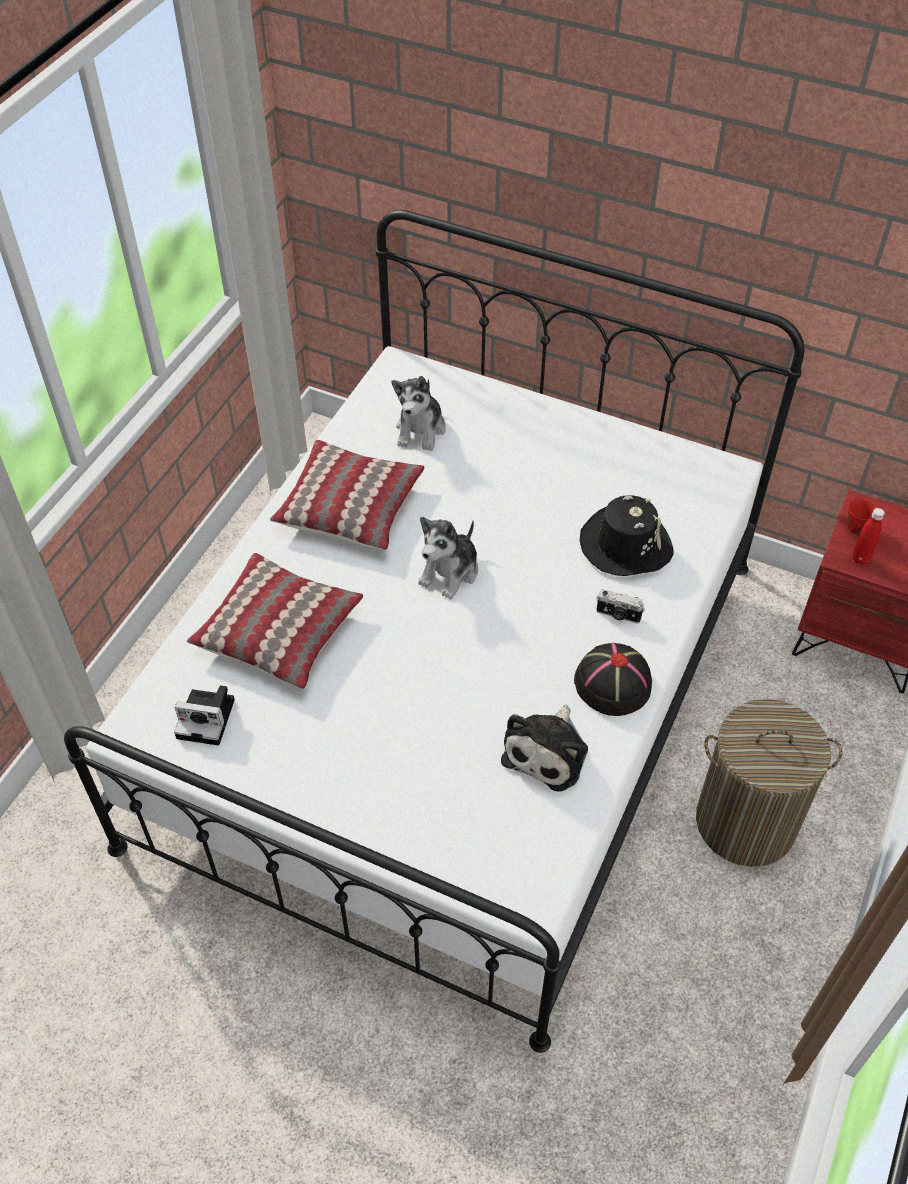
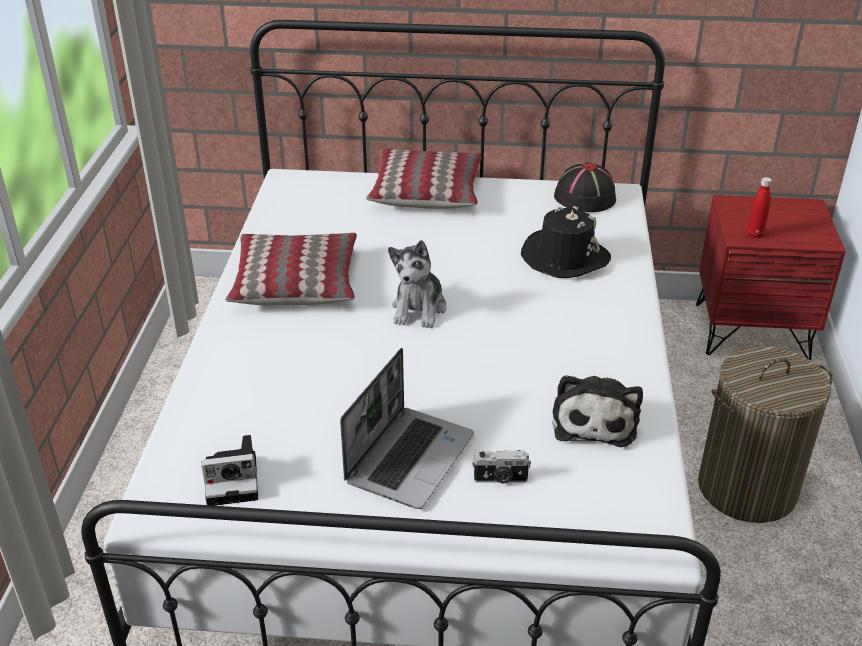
camera: 20 degrees left, 15 degrees down
pillow [187,553,363,689] -> pillow moved to [366,149,482,209]
plush toy [392,376,446,451] -> none
black hat [574,643,652,716] -> black hat moved to [554,162,616,212]
camera [596,589,645,624] -> camera moved to [472,450,531,483]
red mug [848,499,877,534] -> none
none -> laptop [340,348,474,509]

